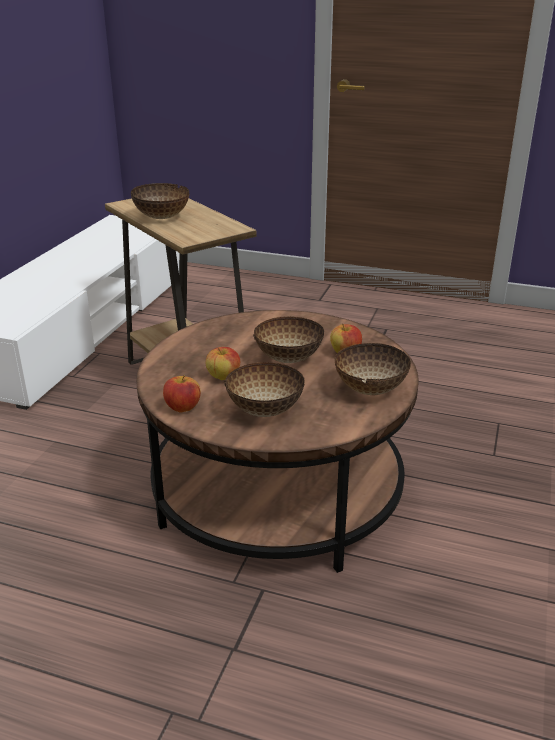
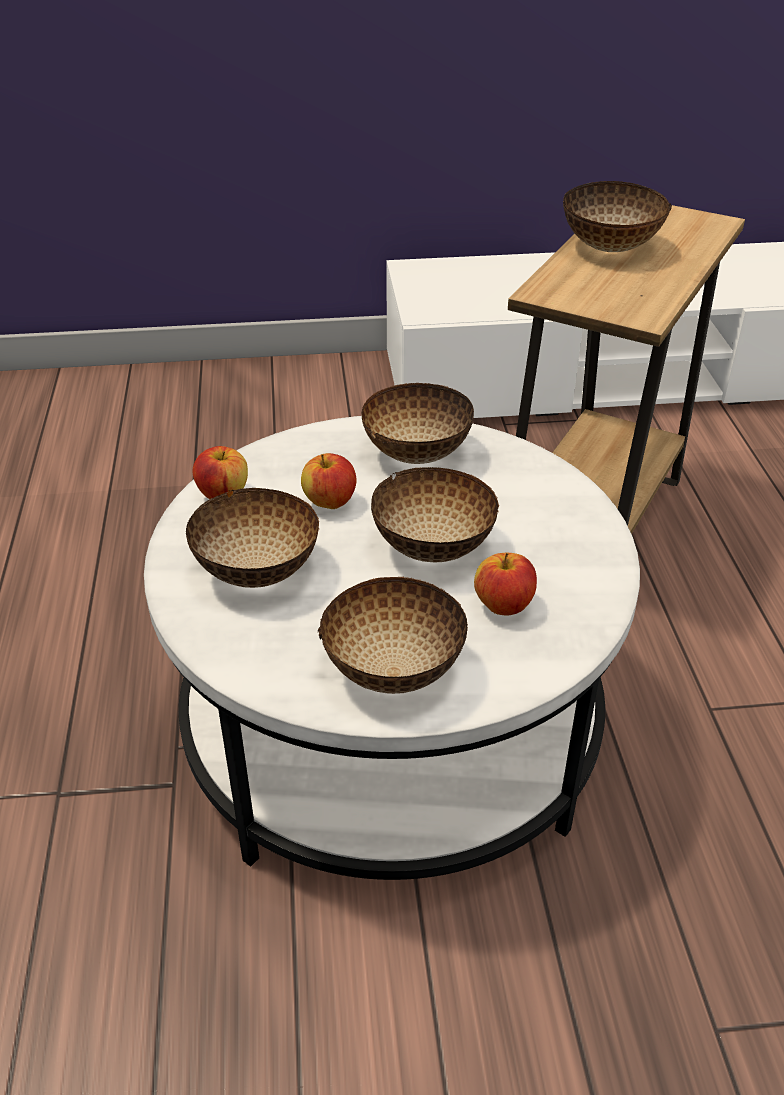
camera: 65 degrees right, 10 degrees up
brown coffee table [136,310,419,573] -> white coffee table [144,416,640,880]
none -> bowl [362,383,474,464]

